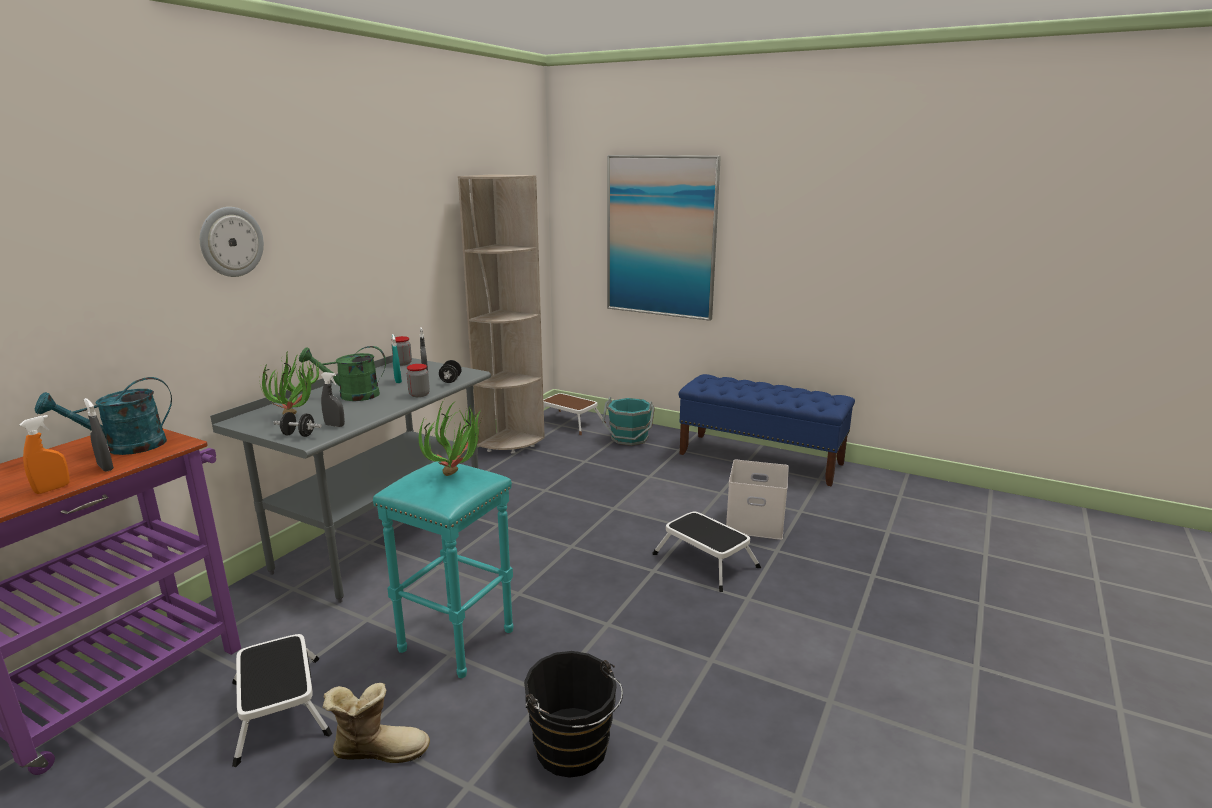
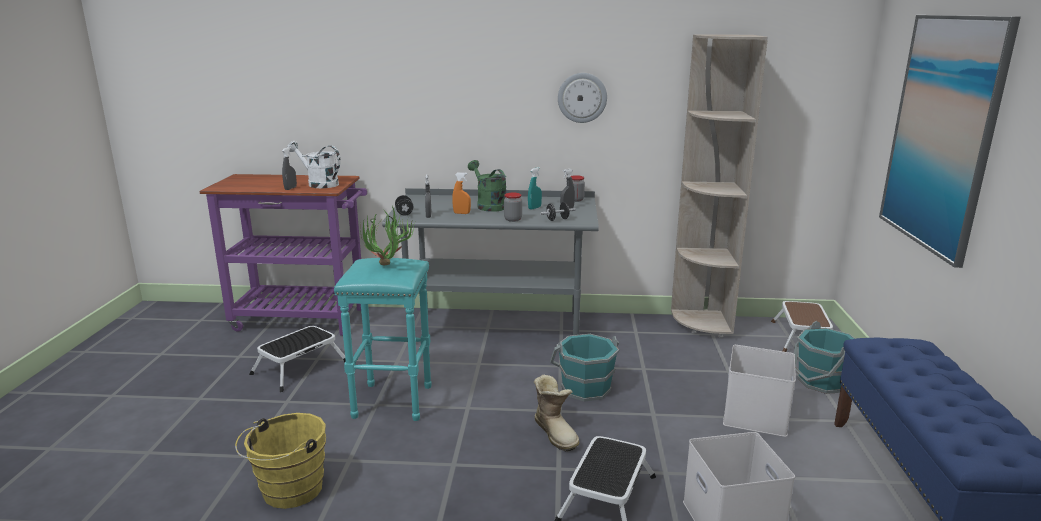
camera: 65 degrees right, 0 degrees up
orange spray bottle [20,415,70,494] -> orange spray bottle moved to [452,172,471,214]
turquoise watering can [35,377,172,455] -> white watering can [287,141,341,188]
wall clock [200,207,264,277] -> wall clock moved to [558,73,607,123]
potted plant [259,350,319,415] -> none
boot [323,683,430,763] -> boot moved to [534,375,579,452]
black bucket [524,651,623,778] -> yellow bucket [235,413,326,509]
none -> turquoise bucket [550,334,619,402]
none -> white storage box [723,345,796,437]

